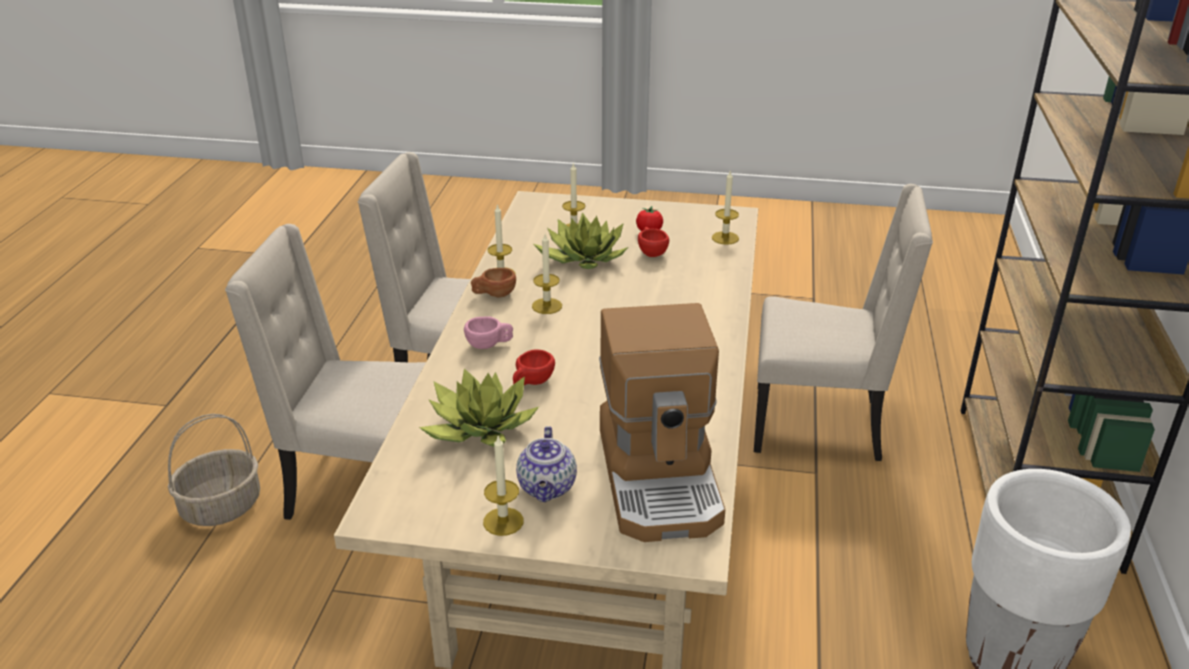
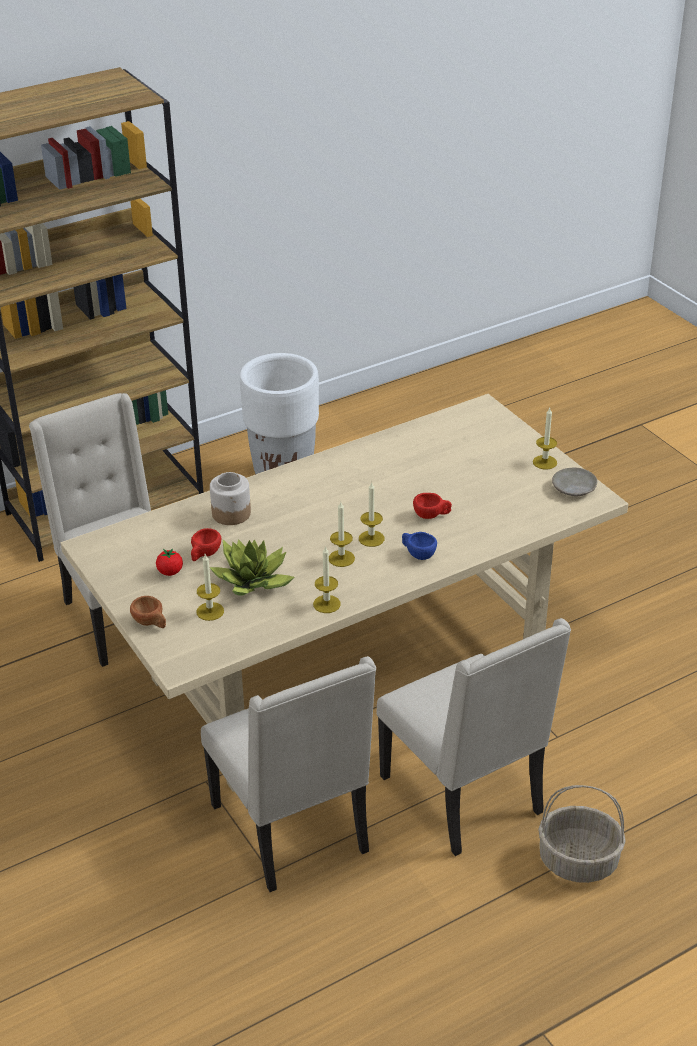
camera: 130 degrees left, 5 degrees up
potted plant [419,368,539,447] -> none
pink cup [464,316,513,349] -> blue cup [402,532,437,560]
brown cup [471,268,516,297] -> brown cup moved to [130,596,166,628]
teapot [516,426,577,502] -> none
coffee machine [599,303,725,542] -> none
candle [712,171,739,245] -> candle moved to [359,482,384,547]
none -> jar [210,472,251,525]
none -> beige plate [552,468,597,496]

